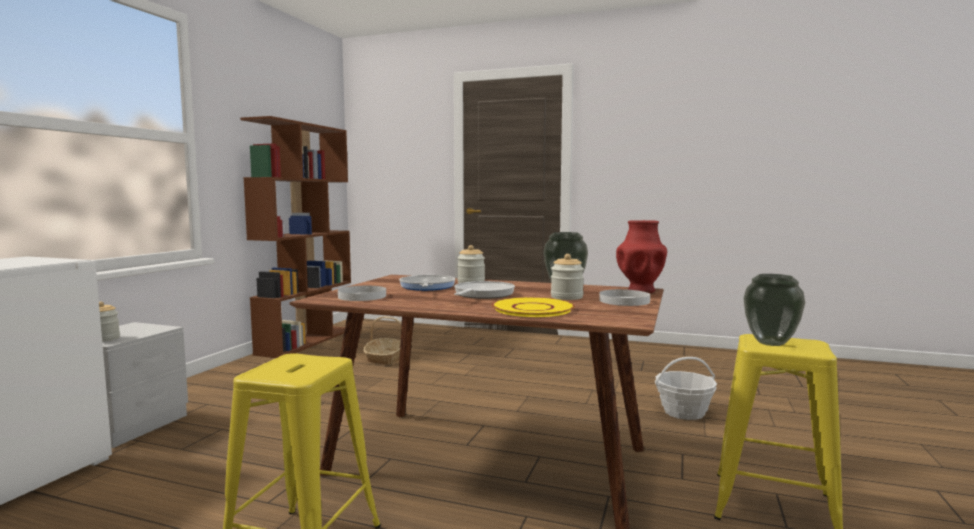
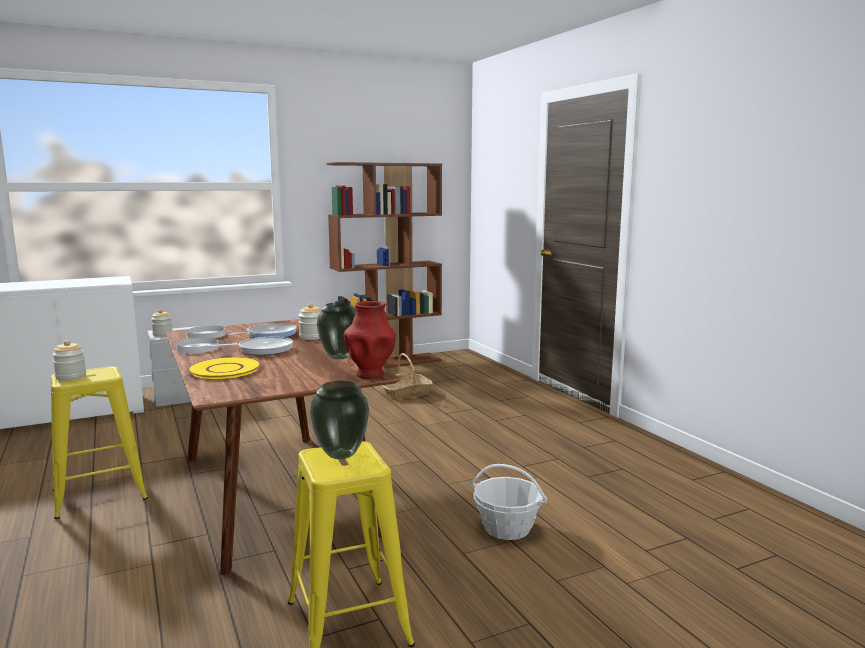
camera: 45 degrees right, 5 degrees up
jar [551,254,584,300] -> jar moved to [52,340,86,381]
white plate [599,289,650,306] -> white plate moved to [176,338,219,353]

